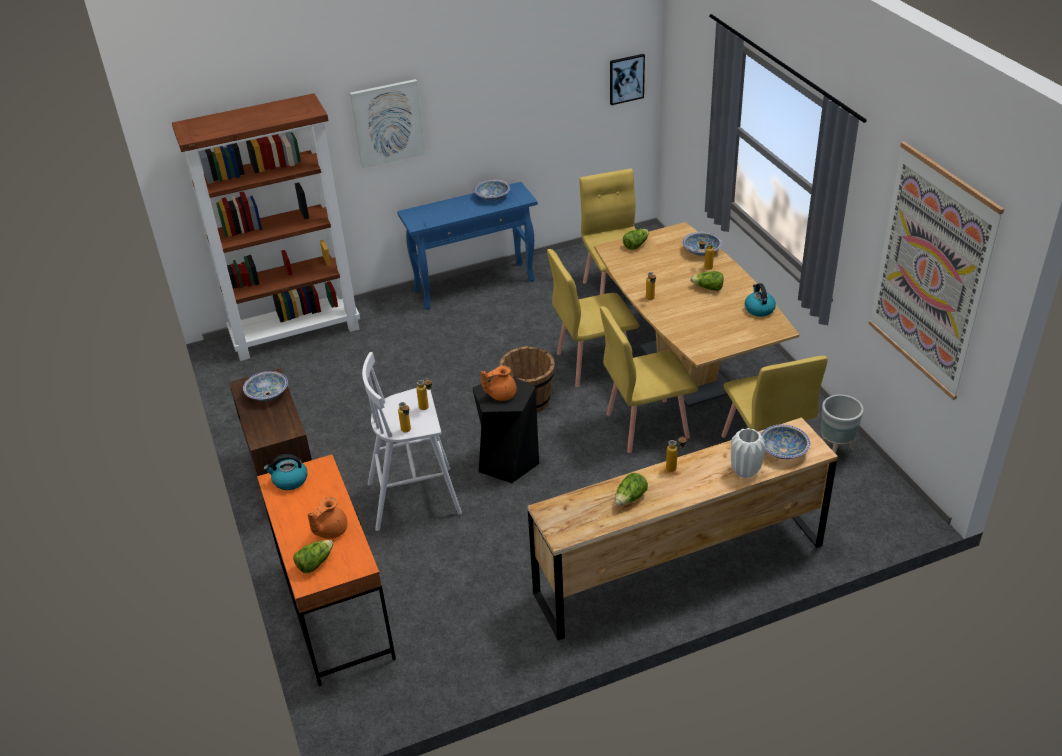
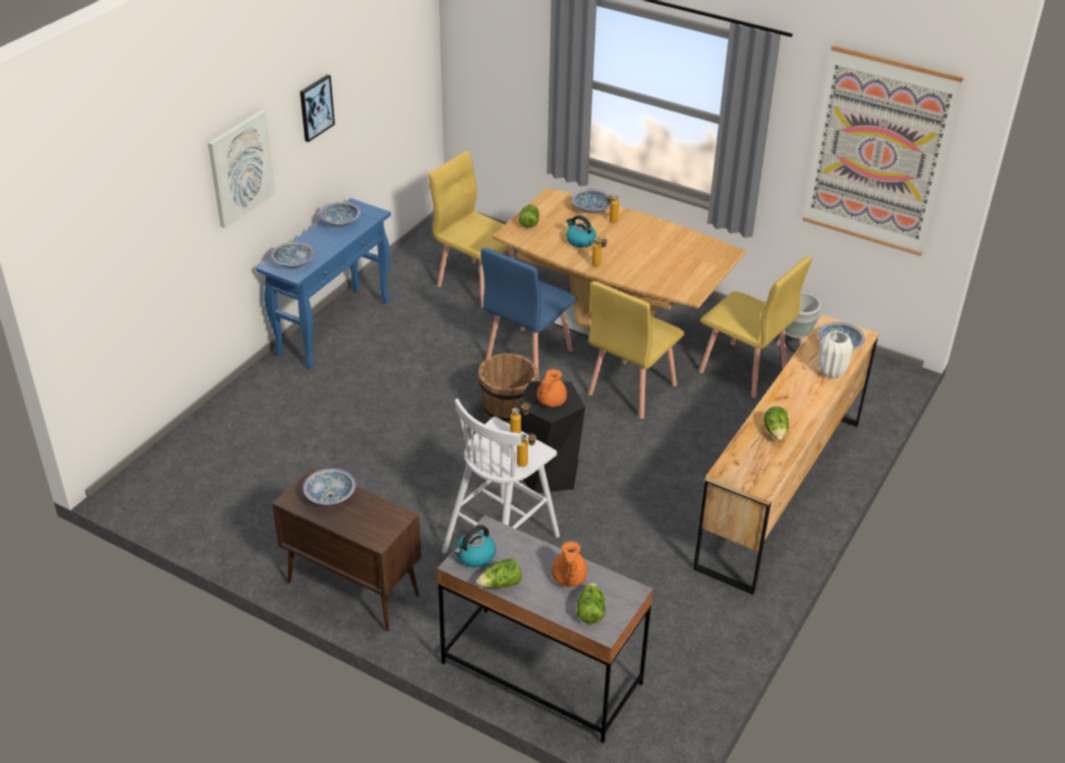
camera: 40 degrees left, 0 degrees up
brown bookcase [172,93,360,361] -> none
orange desk [257,455,396,686] -> grey desk [437,515,653,743]
yellow chair [547,249,640,387] -> blue chair [481,248,577,381]
picture [610,54,645,105] -> picture moved to [300,74,335,142]
bottle [666,436,687,472] -> none
lettuce [690,271,723,291] -> lettuce moved to [476,559,522,588]
kettle [745,283,776,317] -> kettle moved to [566,215,596,248]
none -> bowl [271,242,315,268]

